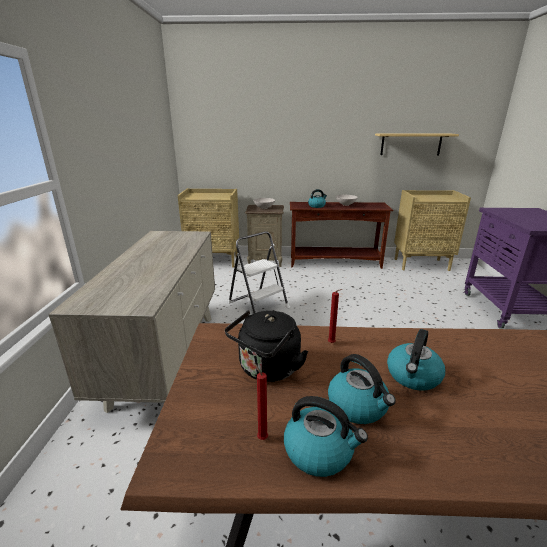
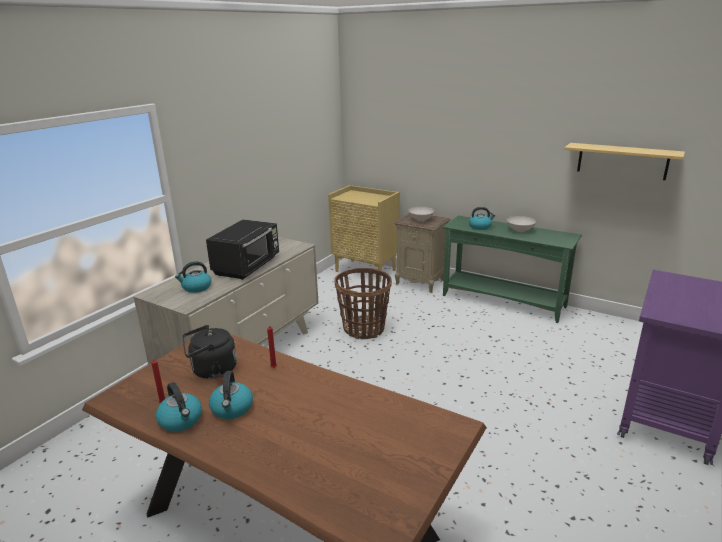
camera: 30 degrees right, 0 degrees up
white step ladder [228,231,290,313] -> basket [334,268,392,339]
brown console table [290,202,393,269] -> green console table [443,215,582,323]
kettle [387,329,445,391] -> kettle moved to [175,261,212,293]
beige cabinet [394,190,471,271] -> none
none -> black microwave [206,219,279,280]

